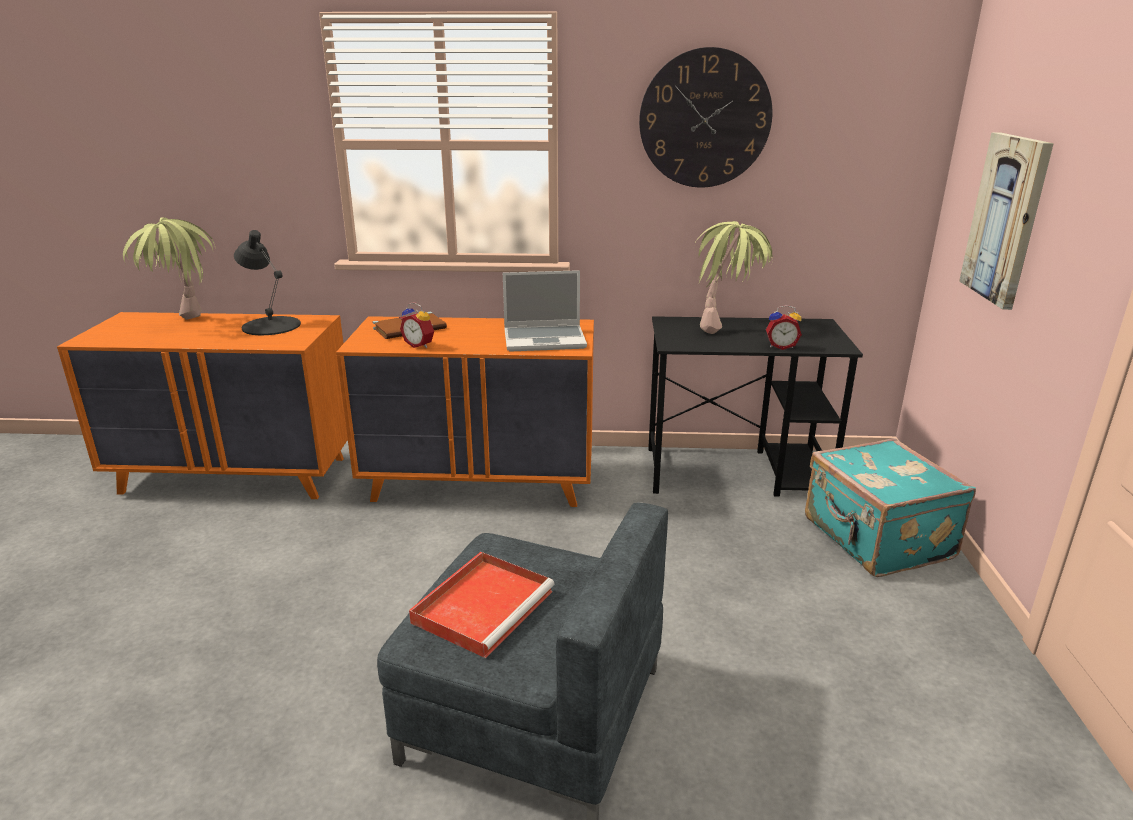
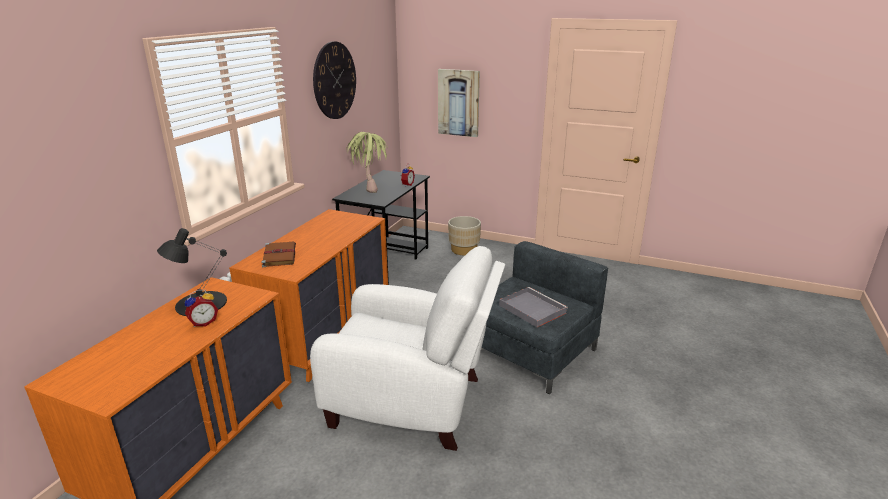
camera: 70 degrees left, 0 degrees up
potted plant [123,217,216,320] -> none
alarm clock [400,302,434,348] -> alarm clock moved to [185,290,218,327]
red tray [409,552,554,658] -> grey tray [499,287,568,327]
laptop [503,270,587,352] -> none
turquoise suitcase [805,438,976,577] -> beige planter [448,216,481,255]
none -> white armchair [310,246,505,451]

